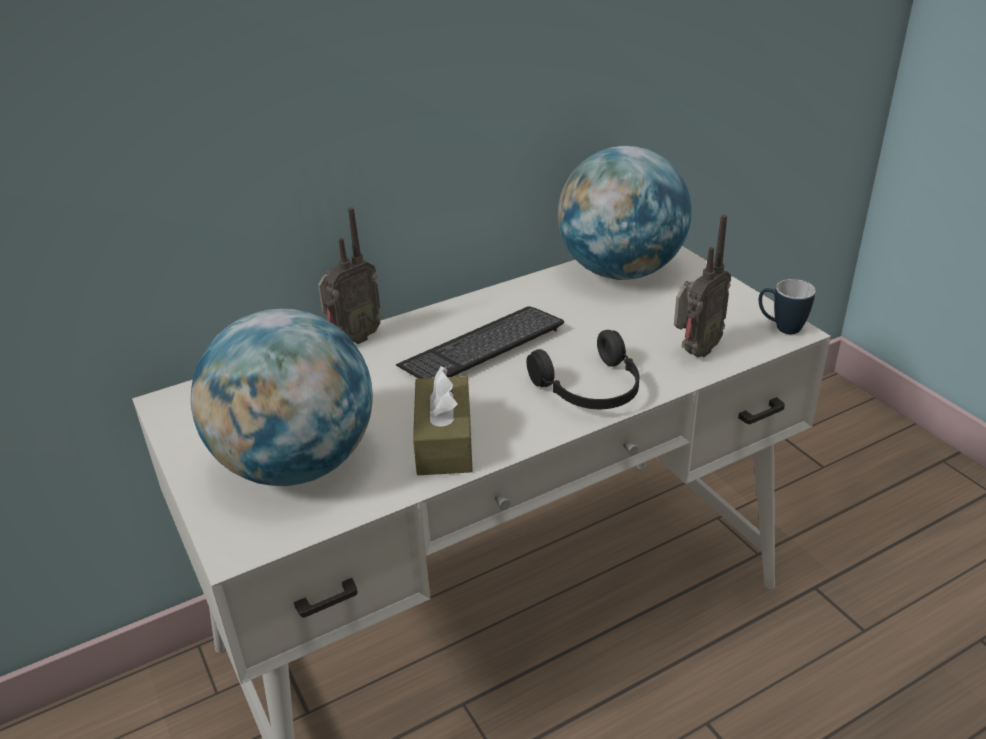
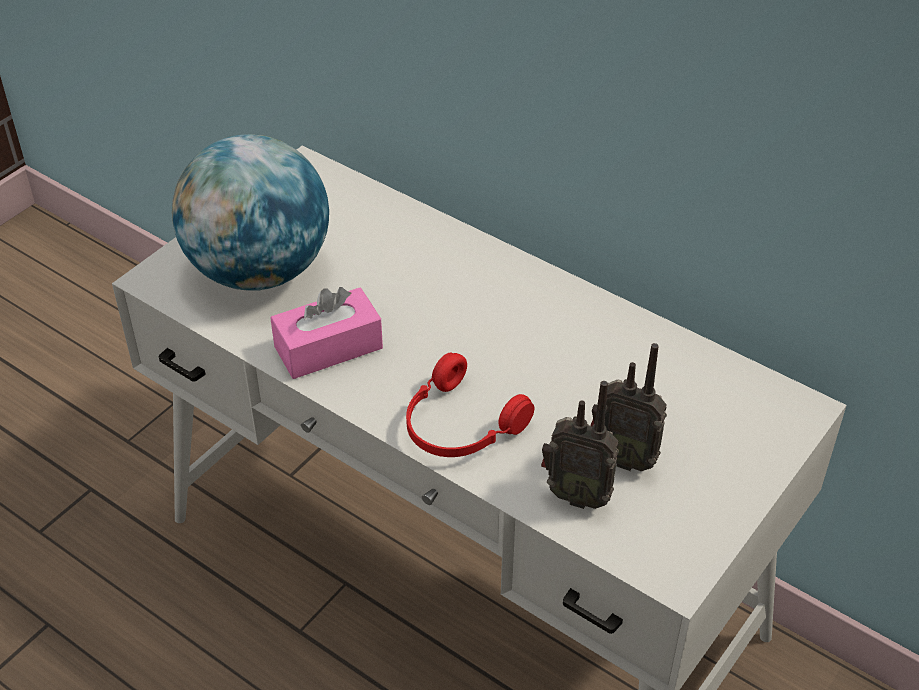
camera: 65 degrees right, 10 degrees up
radio [318,207,382,344] -> radio moved to [590,343,667,471]
keyboard [396,306,564,379] -> none
brown tissue box [413,366,473,475] -> pink tissue box [270,287,383,379]
black headphones [526,330,640,409] -> red headphones [406,353,535,457]
globe [558,146,691,280] -> none
mug [759,279,816,334] -> none

